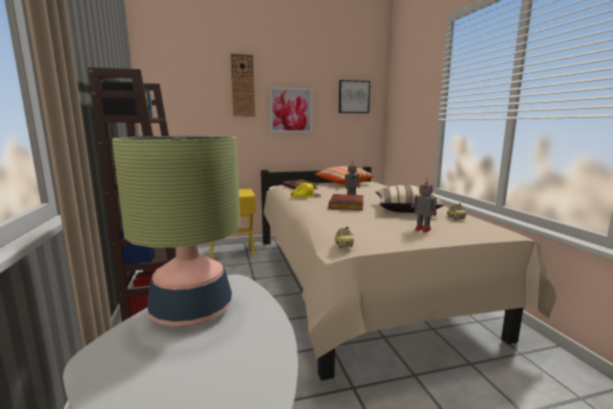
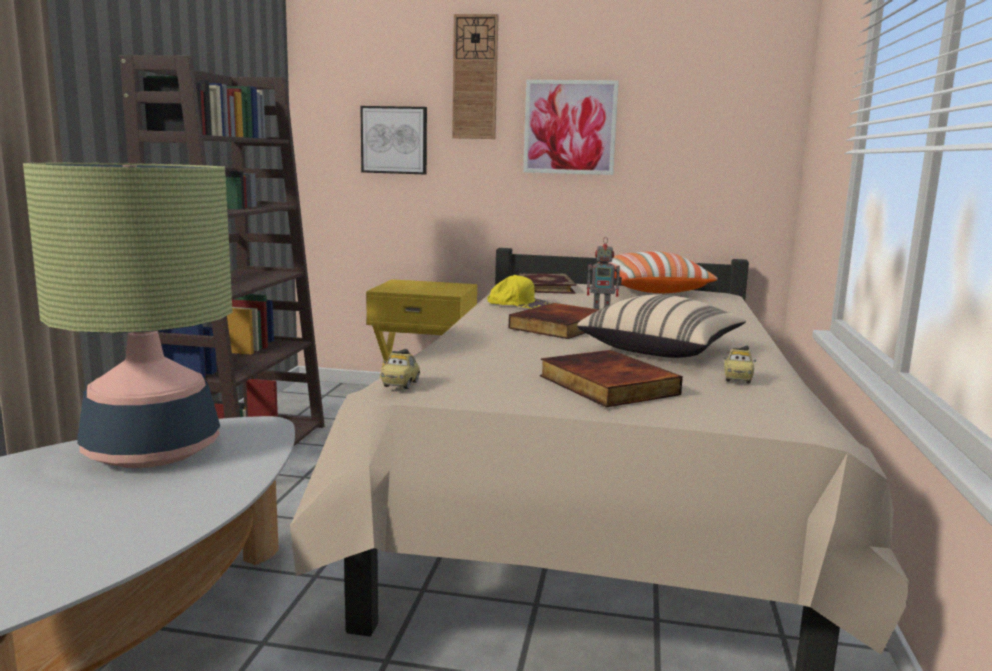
camera: 25 degrees right, 0 degrees up
picture [339,80,370,113] -> picture moved to [360,106,427,174]
toy robot [411,179,437,232] -> book [540,350,683,408]

